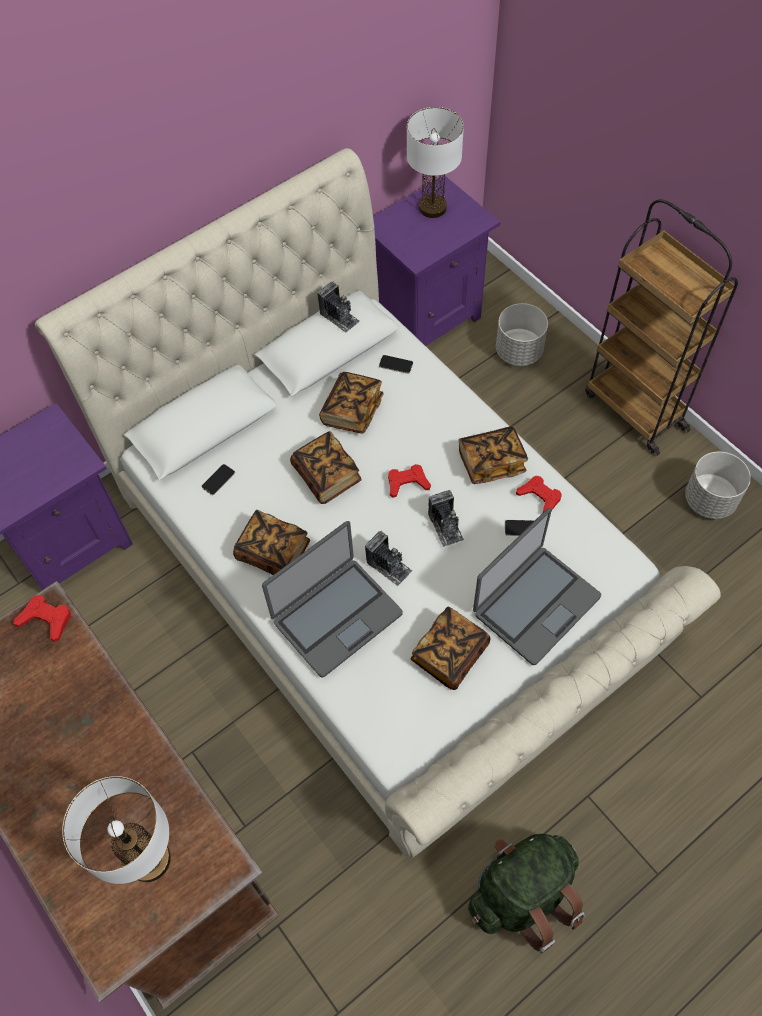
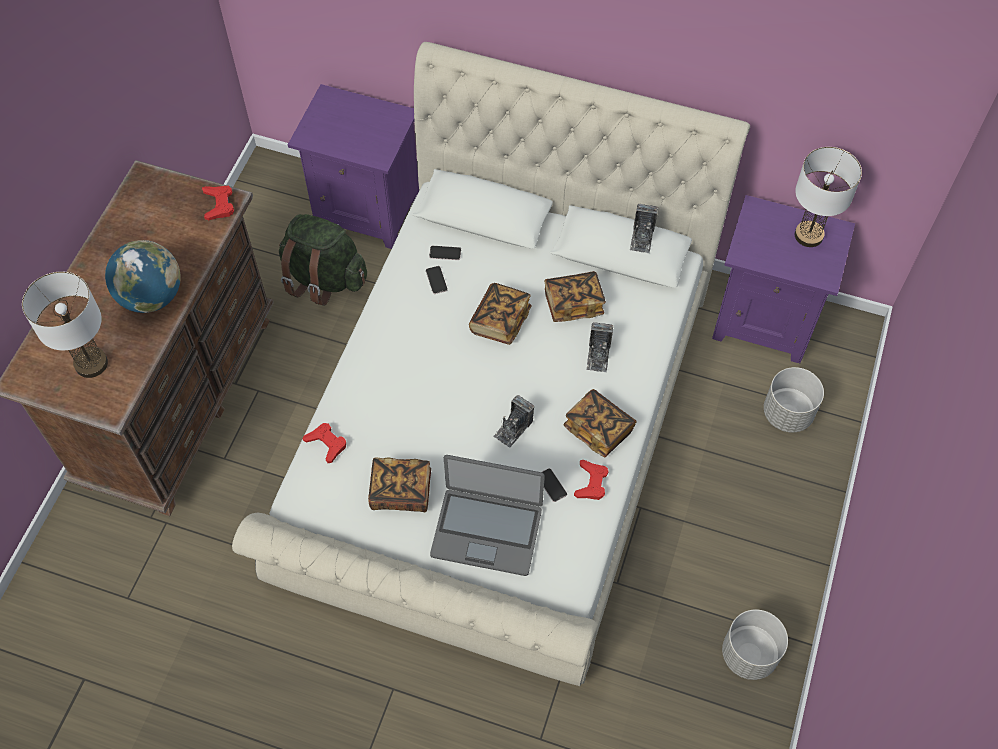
camera: 55 degrees right, 0 degrees up
book [233,510,310,575] -> none
laptop [262,521,403,677] -> none
camera [365,531,412,586] -> camera moved to [586,322,614,372]
phone [379,355,413,374] -> phone moved to [426,266,448,294]
red game controller [388,464,431,498] -> red game controller moved to [303,423,346,463]
green backpack [468,834,585,953] -> green backpack moved to [279,214,367,306]
brown cart [585,199,738,456] -> none
none -> globe [105,240,181,313]

